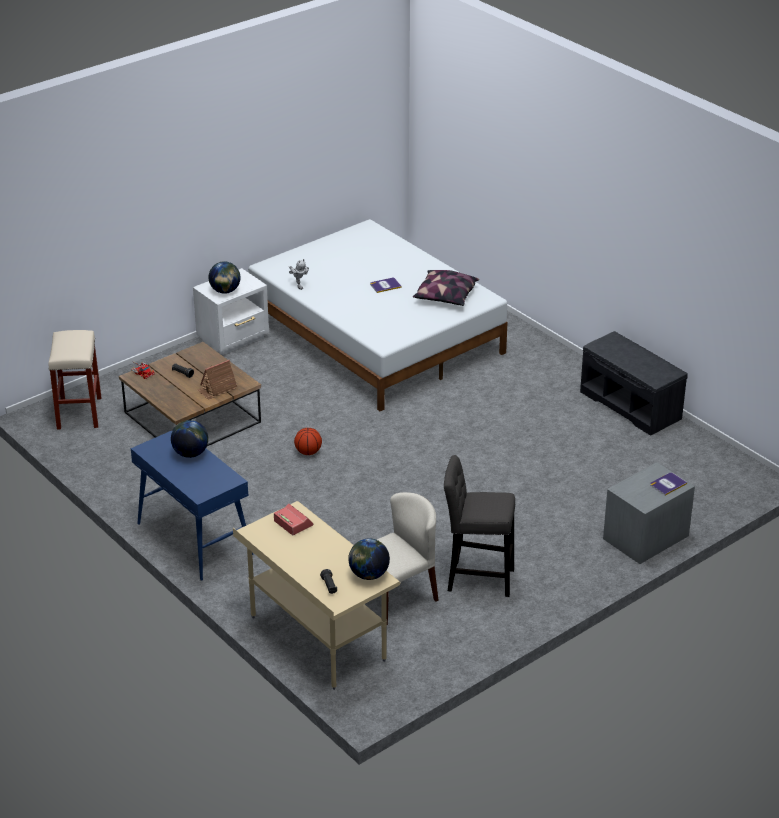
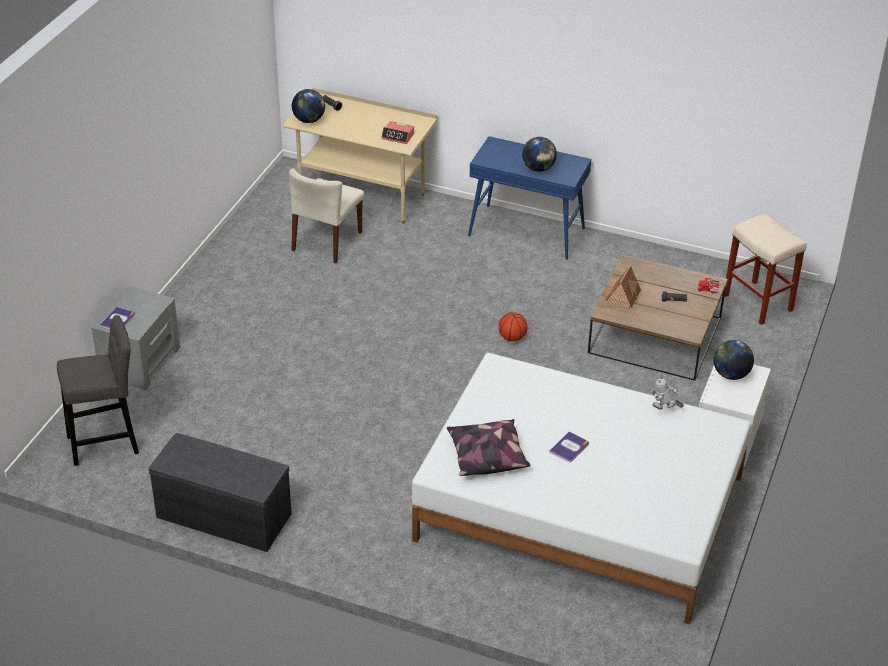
camera: 150 degrees right, 5 degrees up
grey stool [444,455,515,597] -> grey stool moved to [57,315,139,466]

